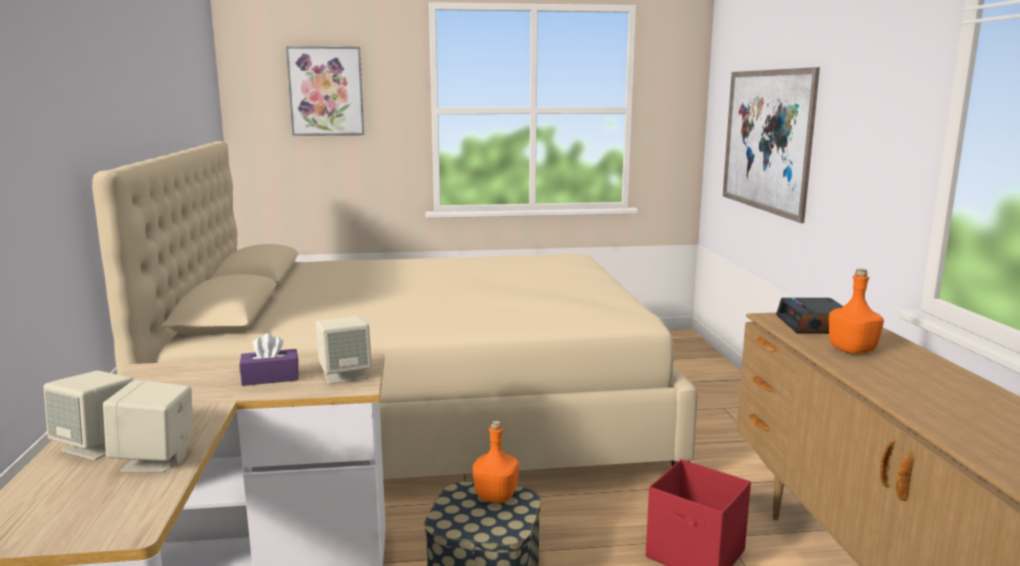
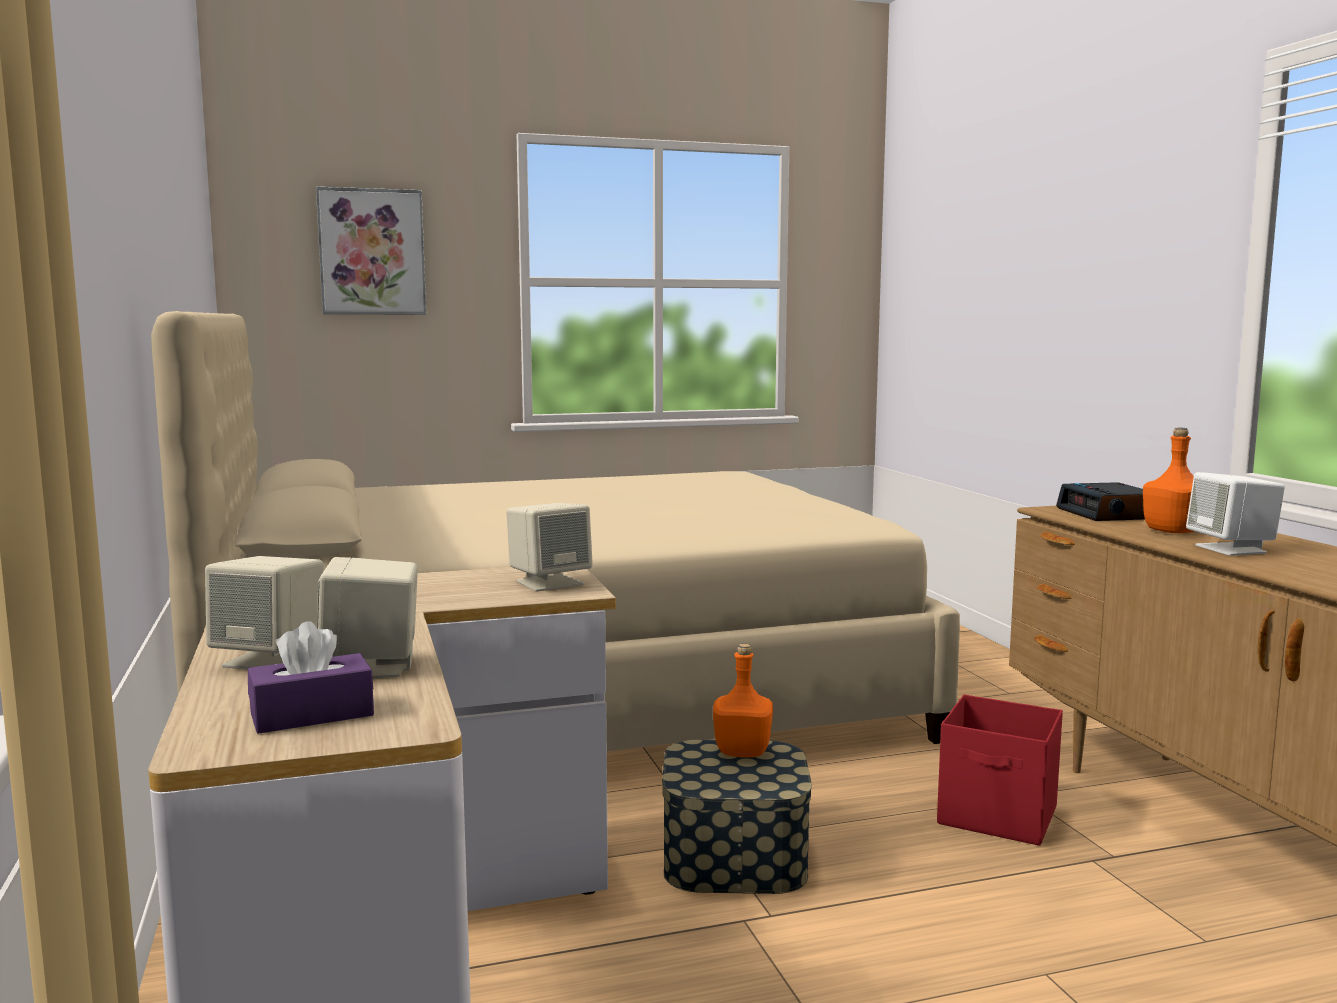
camera: 10 degrees left, 5 degrees down
purple tissue box [239,333,299,386] -> purple tissue box moved to [248,621,374,734]
picture [723,67,820,223] -> none
none -> white speaker [1186,472,1285,556]

